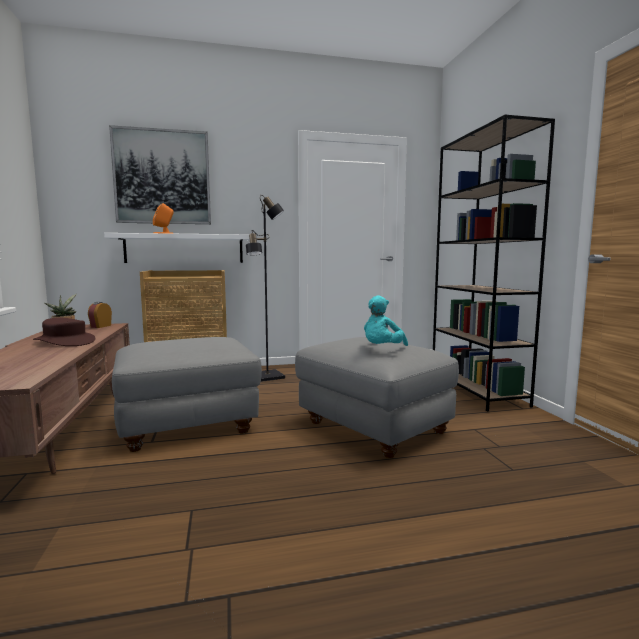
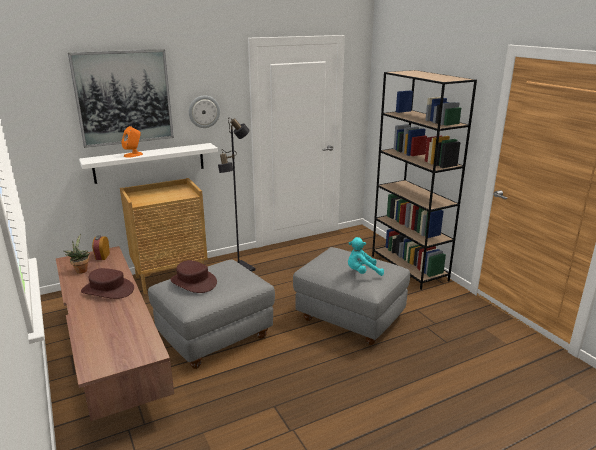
camera: 15 degrees left, 15 degrees up
turquoise plush toy [364,295,408,346] -> turquoise plush toy turned 60 degrees clockwise [348,237,384,276]
none -> brown hat [170,260,217,293]
none -> wall clock [189,95,220,128]

